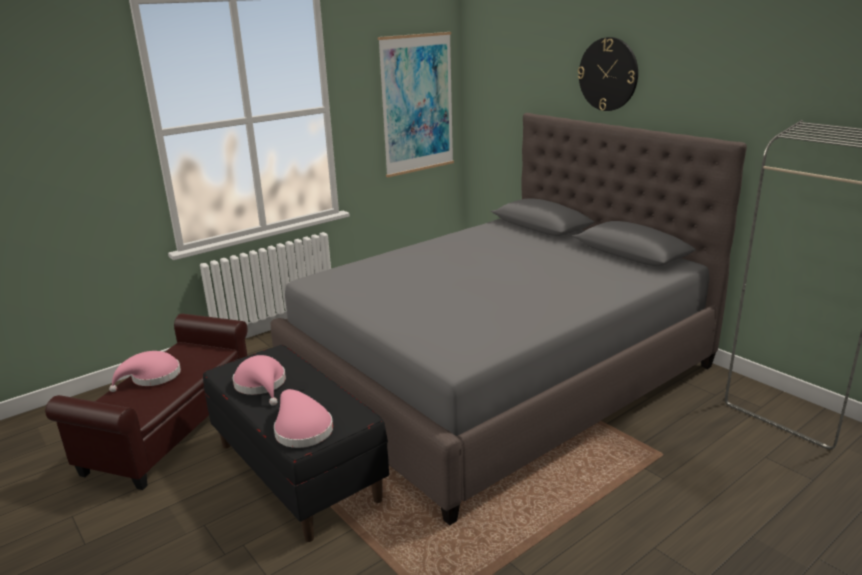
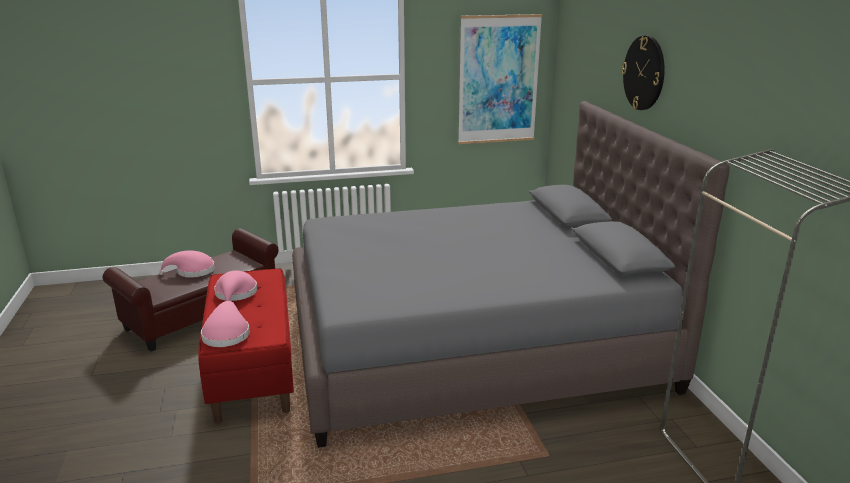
camera: 25 degrees right, 0 degrees up
black bench [203,345,389,542] -> red bench [198,268,294,424]

